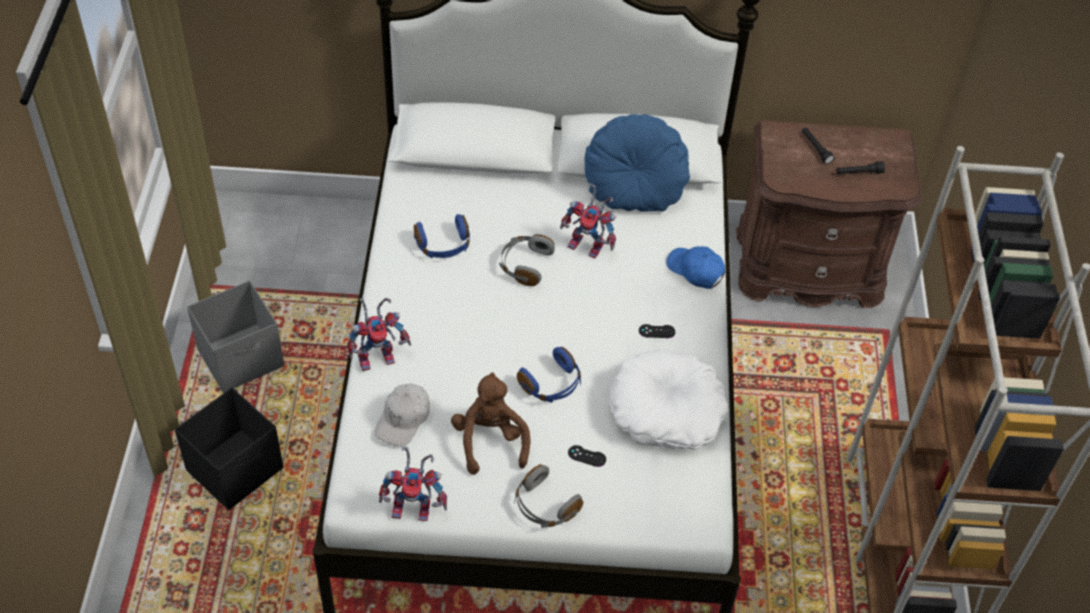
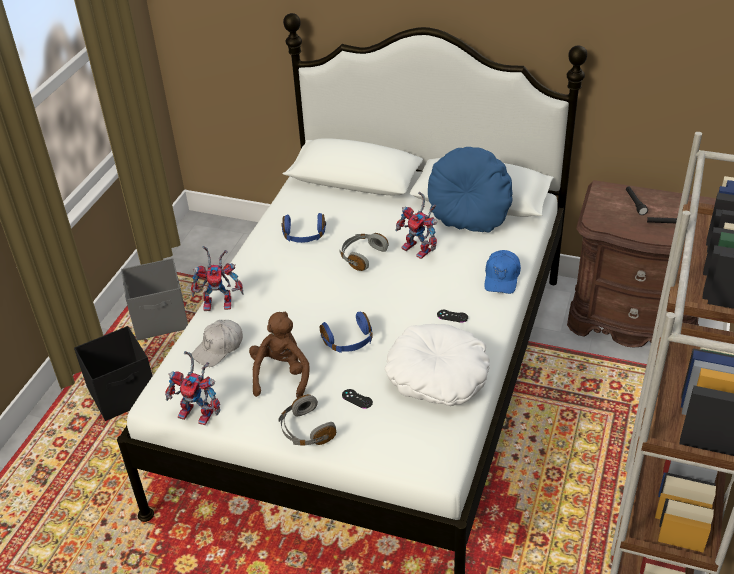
camera: 20 degrees right, 10 degrees down
blue cap [666,246,725,289] -> blue cap turned 135 degrees counterclockwise [484,250,521,294]

